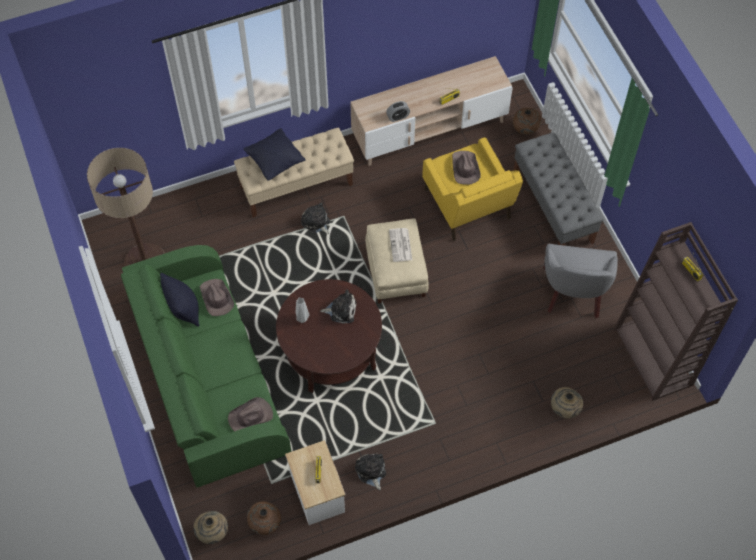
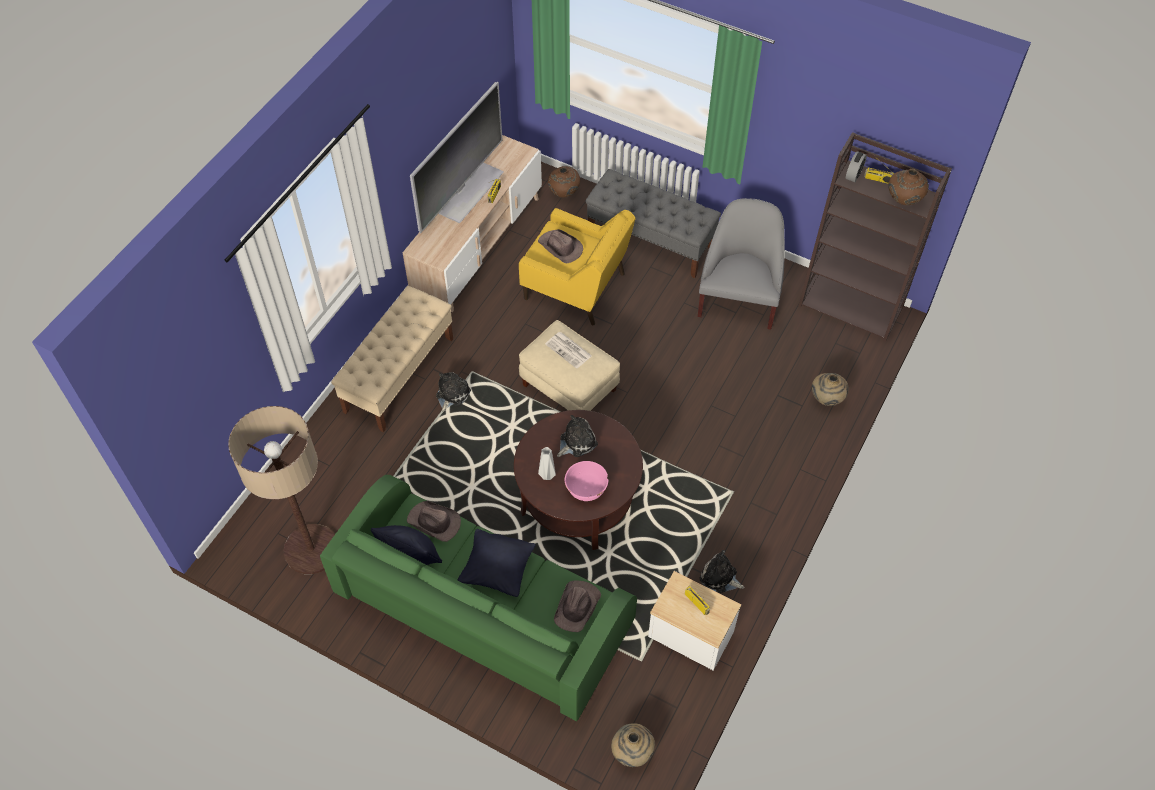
camera: 40 degrees left, 5 degrees down
black pillow [244,128,306,181] -> black pillow moved to [458,529,536,597]
brown vase [247,501,281,535] -> brown vase moved to [888,169,929,205]
plush toy [301,202,330,234] -> plush toy turned 105 degrees clockwise [436,372,471,412]
alarm clock [386,101,410,122] -> alarm clock moved to [846,151,867,182]
grey armchair [543,244,618,318] -> grey armchair turned 135 degrees counterclockwise [698,198,785,330]
none -> television [410,81,504,233]
none -> pink bowl [565,461,609,501]

